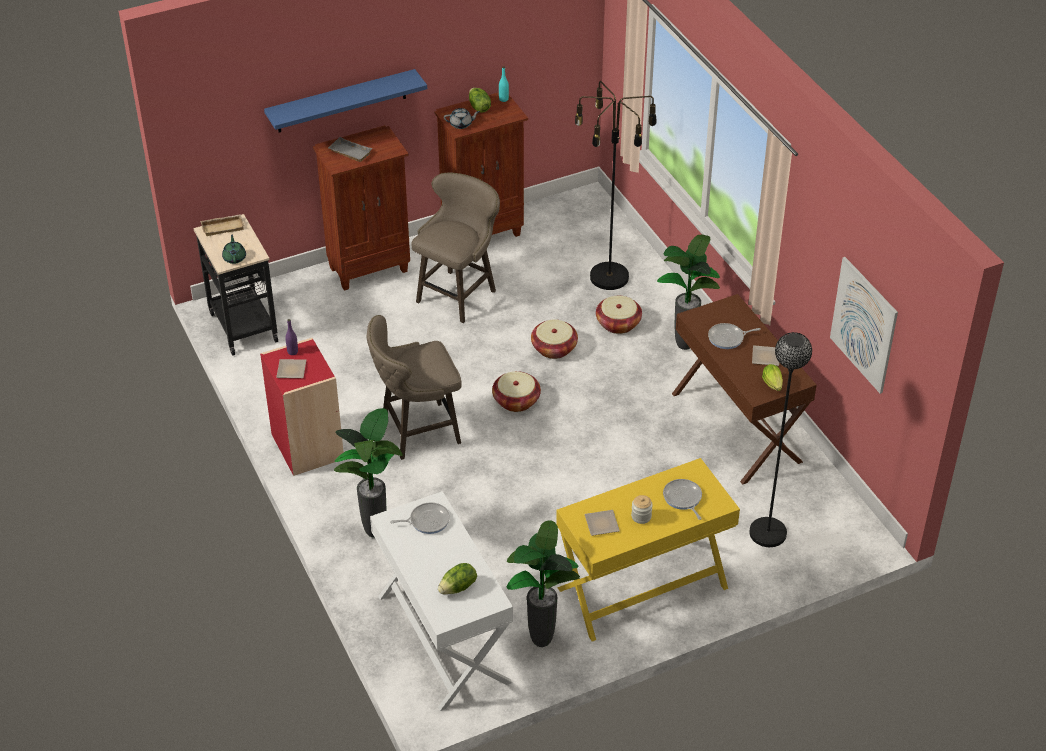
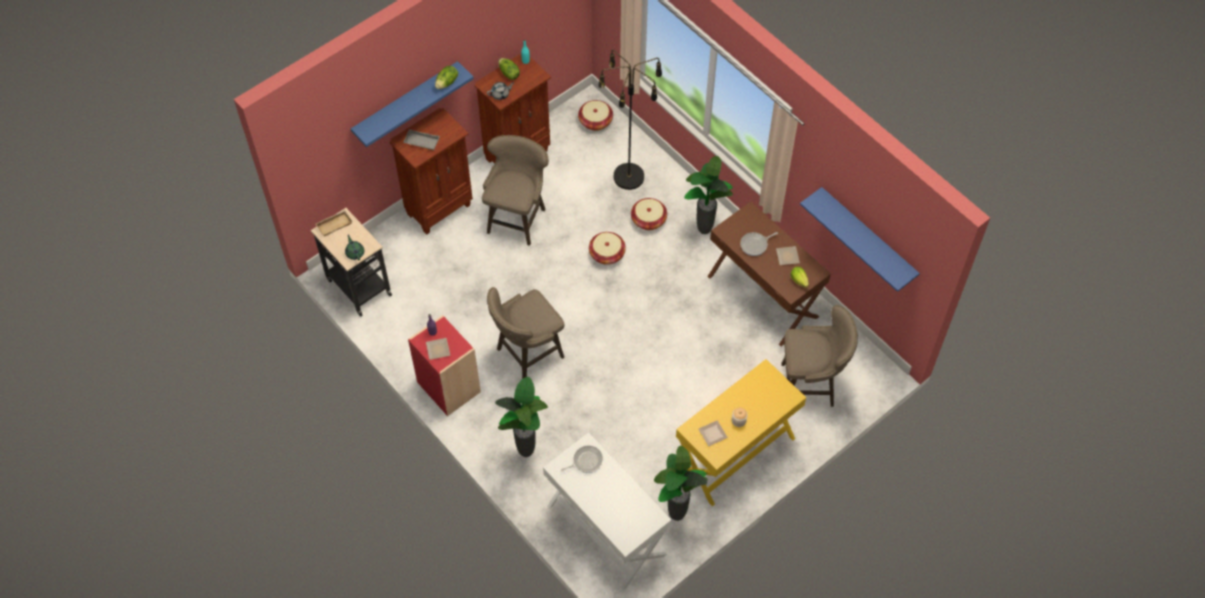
camera: 15 degrees left, 15 degrees up
lettuce [438,563,477,595] -> lettuce moved to [435,66,458,89]
basket [492,371,541,412] -> basket moved to [578,100,613,131]
frying pan [663,479,702,520] -> none
black floor lamp [749,332,812,547] -> beige stool [781,305,858,407]
picture [830,257,898,394] -> blue shelf [800,187,920,292]

